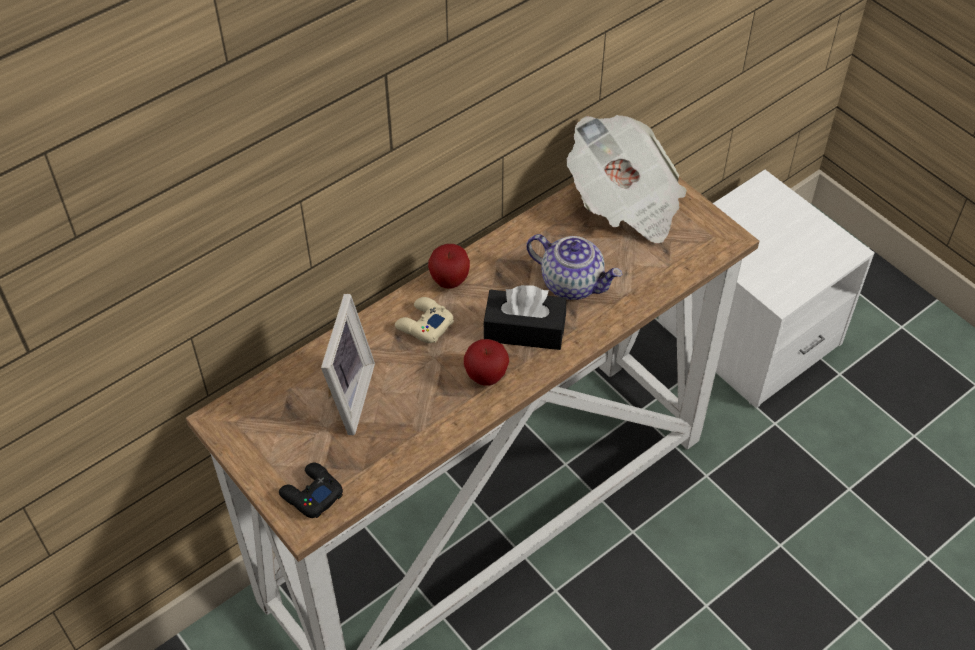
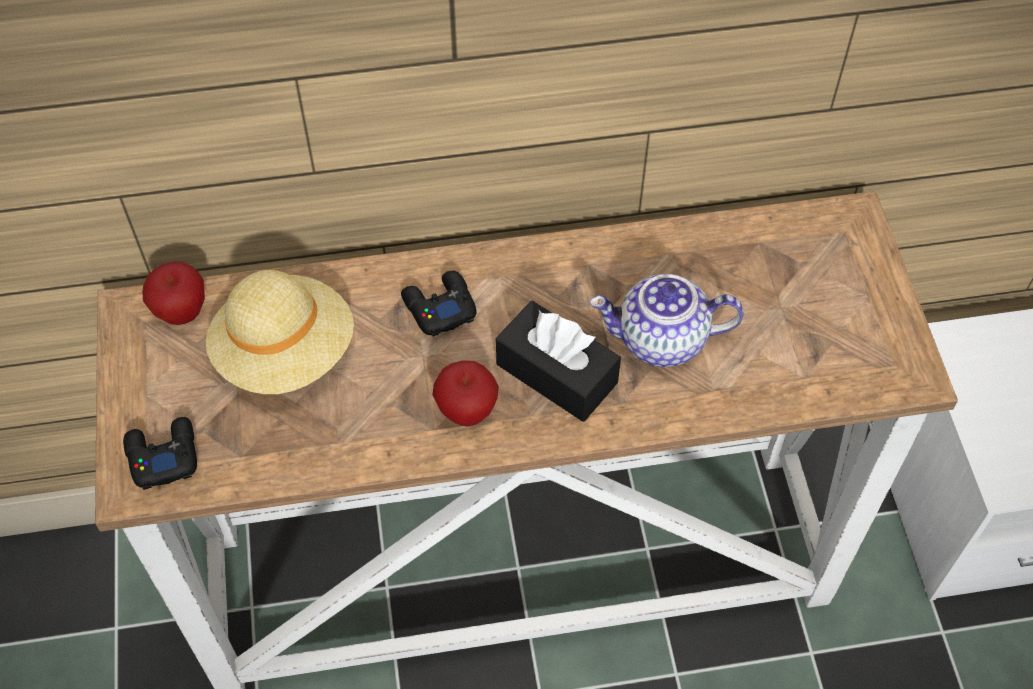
camera: 30 degrees right, 5 degrees up
picture frame [321,294,375,435] -> beige hat [206,270,354,394]
beige game controller [395,297,454,343] -> black game controller [401,271,477,337]
apple [428,244,470,289] -> apple moved to [142,261,205,325]
teapot [526,234,622,300] -> teapot turned 120 degrees clockwise [590,274,744,367]
newspaper [566,115,687,244] -> none

